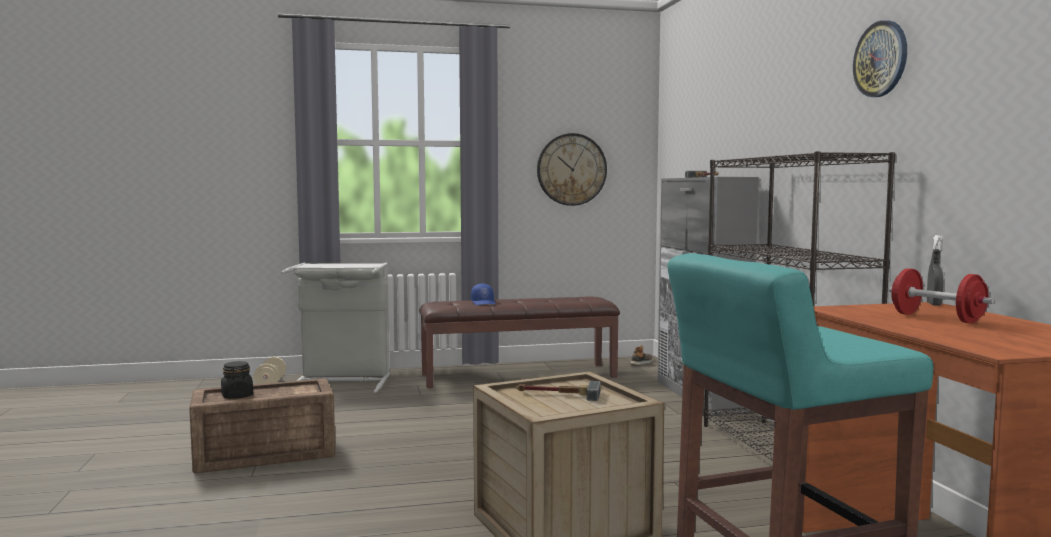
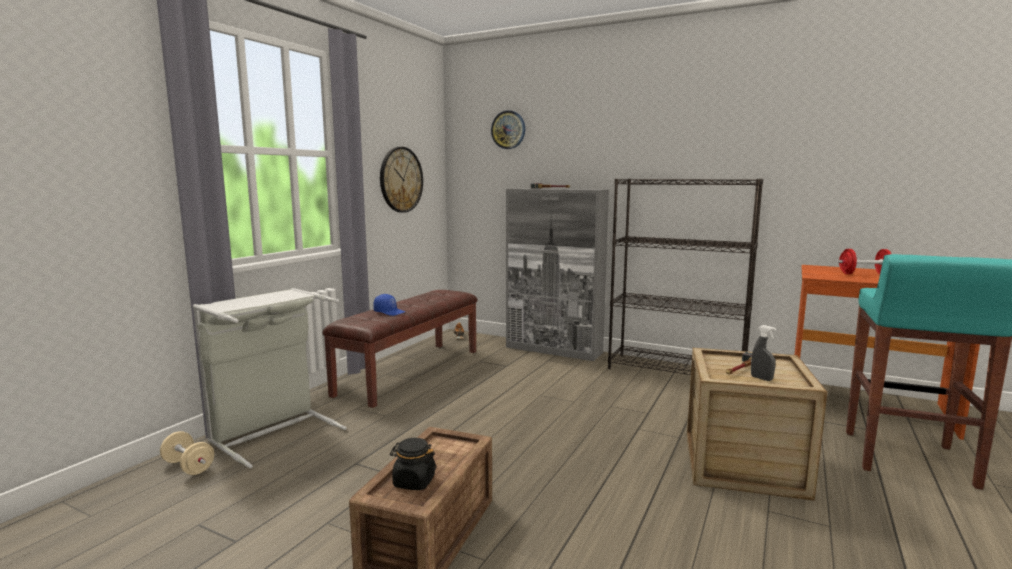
camera: 50 degrees left, 5 degrees up
wall clock [853,20,907,97] -> wall clock moved to [491,110,525,149]
grey spray bottle [927,235,943,306] -> grey spray bottle moved to [751,325,776,381]

